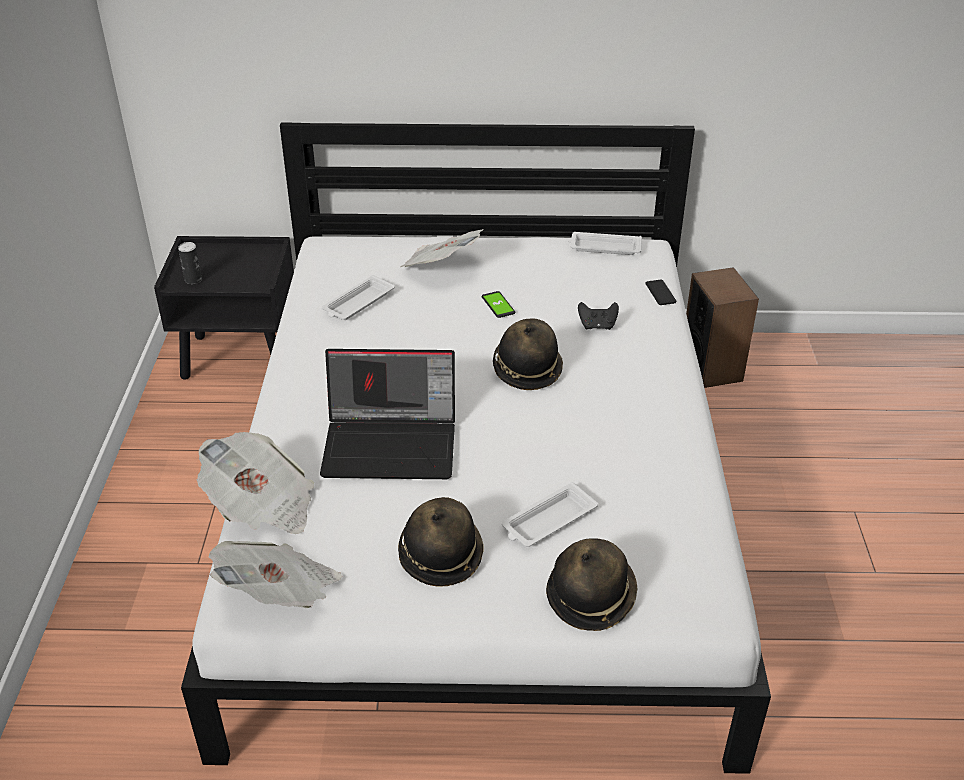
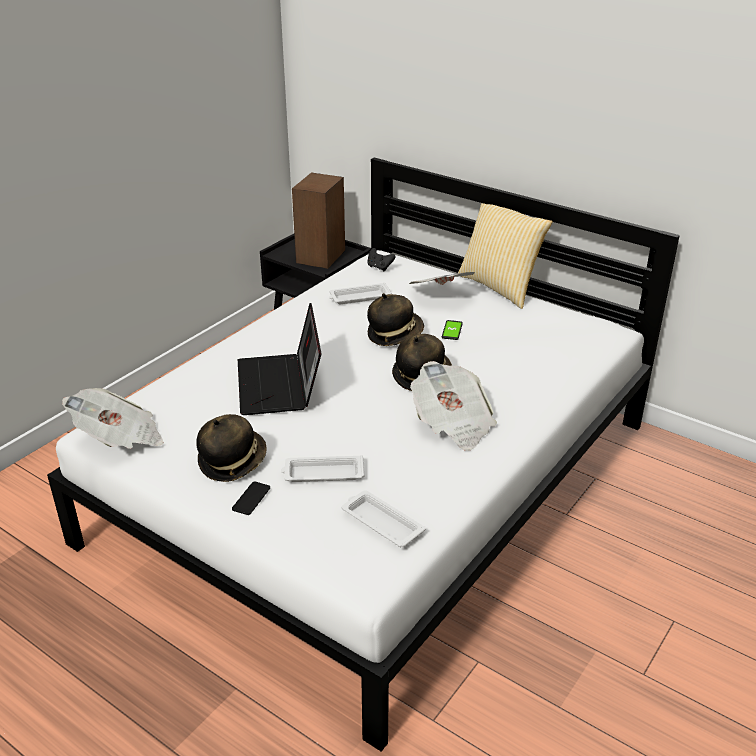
camera: 35 degrees right, 5 degrees down
can [178,242,202,284] -> none
newspaper [197,432,314,534] -> newspaper moved to [410,361,497,451]
laptop [320,349,455,479] -> laptop turned 45 degrees clockwise [238,303,321,415]
hat [546,538,637,631] -> hat moved to [367,293,424,346]
white tray [568,232,642,255] -> white tray moved to [341,490,426,548]
black game controller [578,302,619,330] -> black game controller moved to [367,248,396,271]
phone [646,280,676,305] -> phone moved to [232,481,270,515]
speaker [686,267,759,388] -> speaker moved to [292,173,345,269]
none -> pillow [458,203,553,309]

